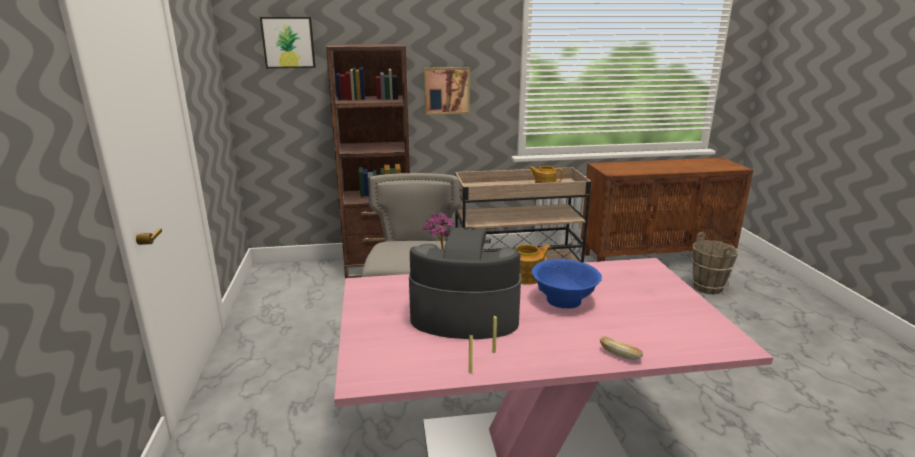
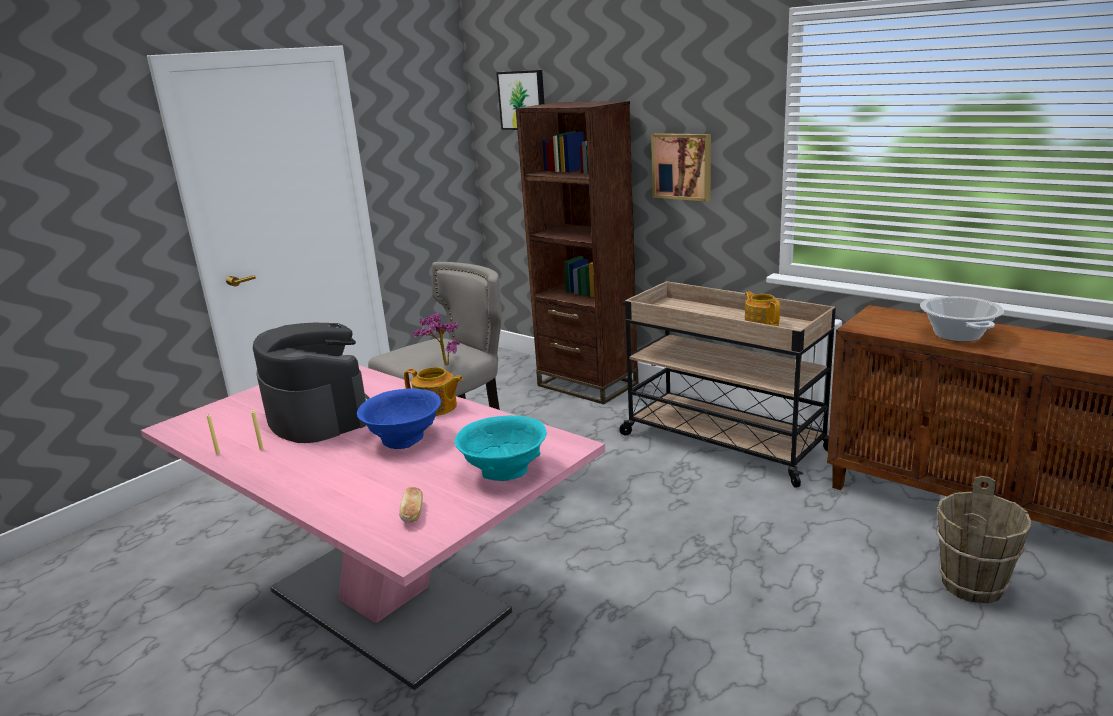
camera: 50 degrees right, 0 degrees up
bread [600,336,643,360] -> bread moved to [399,487,423,523]
none -> turquoise bowl [455,415,547,481]
none -> cooking pot [920,296,1004,342]

